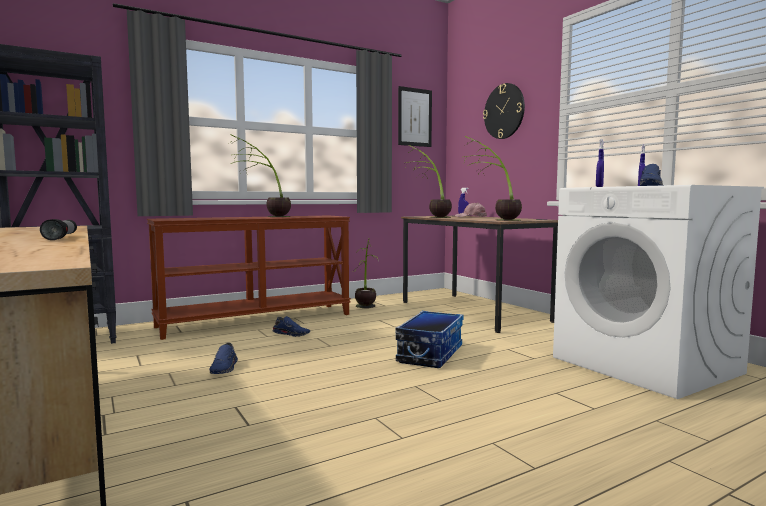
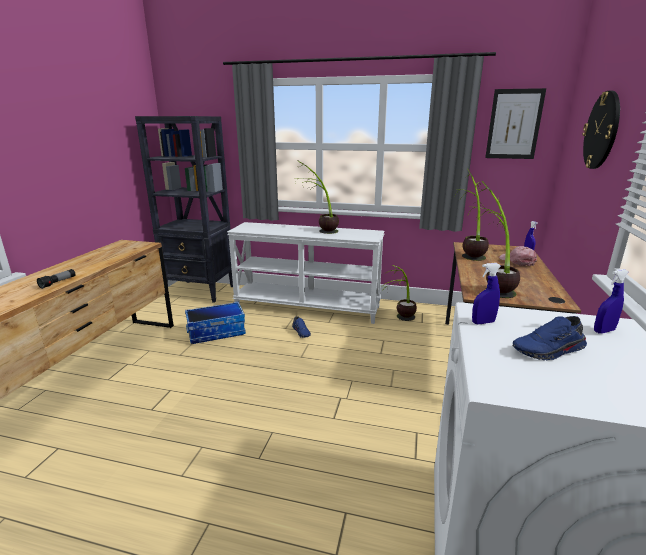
camera: 45 degrees right, 15 degrees up
brown console table [147,215,351,340] -> white console table [227,222,385,324]
blue shoe [209,343,238,374] -> none
storage box [395,311,464,368] -> storage box moved to [185,302,246,344]

